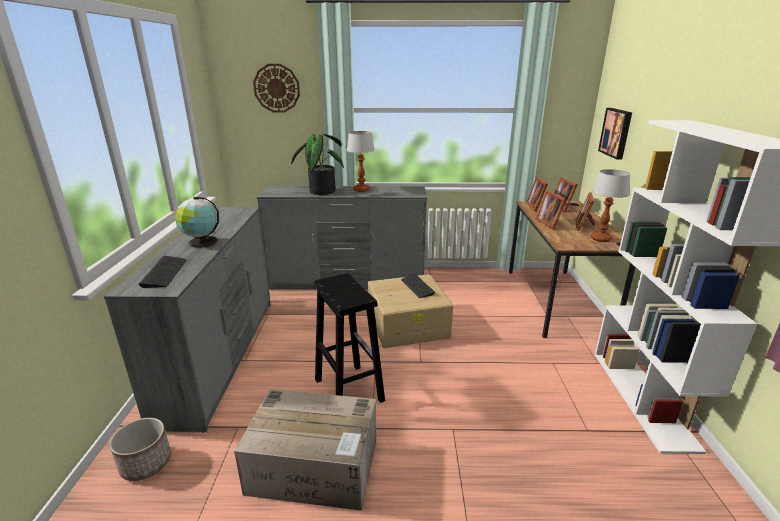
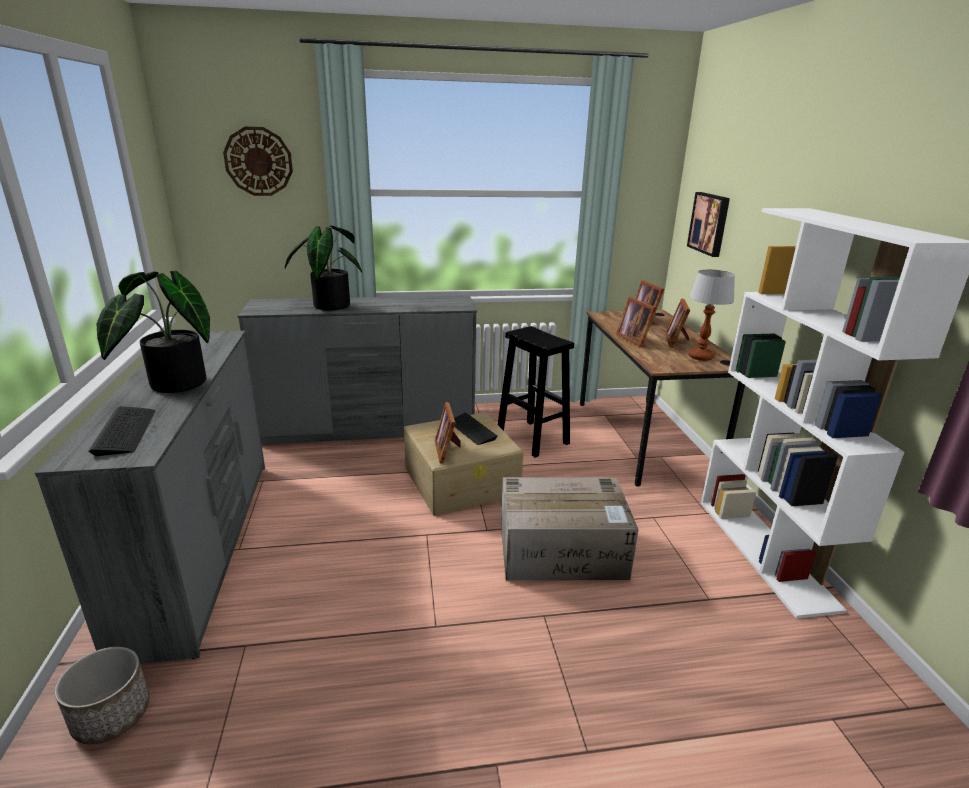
camera: 10 degrees left, 0 degrees up
globe [175,197,219,248] -> potted plant [97,271,210,393]
cardboard box [234,389,376,511] -> cardboard box moved to [501,477,639,581]
black stool [314,273,385,403] -> black stool moved to [498,326,574,458]
table lamp [347,131,375,192] -> none
picture frame [526,176,548,211] -> picture frame moved to [435,402,461,464]

